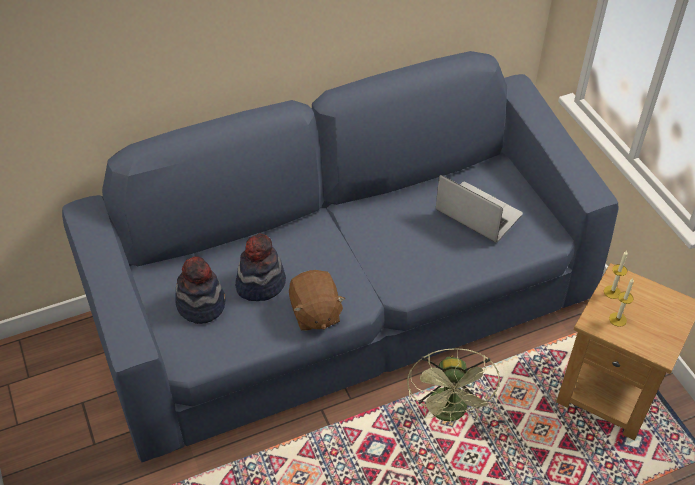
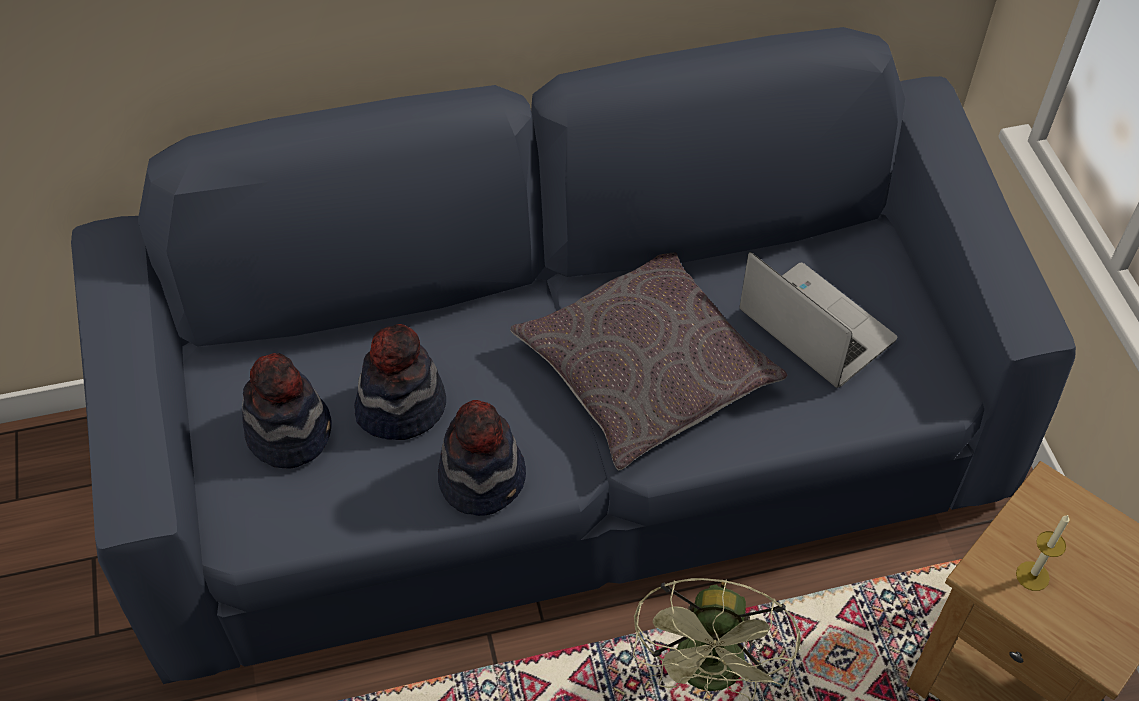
camera: 10 degrees right, 5 degrees up
brown plush toy [289,270,345,331] -> hat [438,400,526,516]
candle [604,250,628,299] -> none
none -> grey pillow [511,252,787,470]

